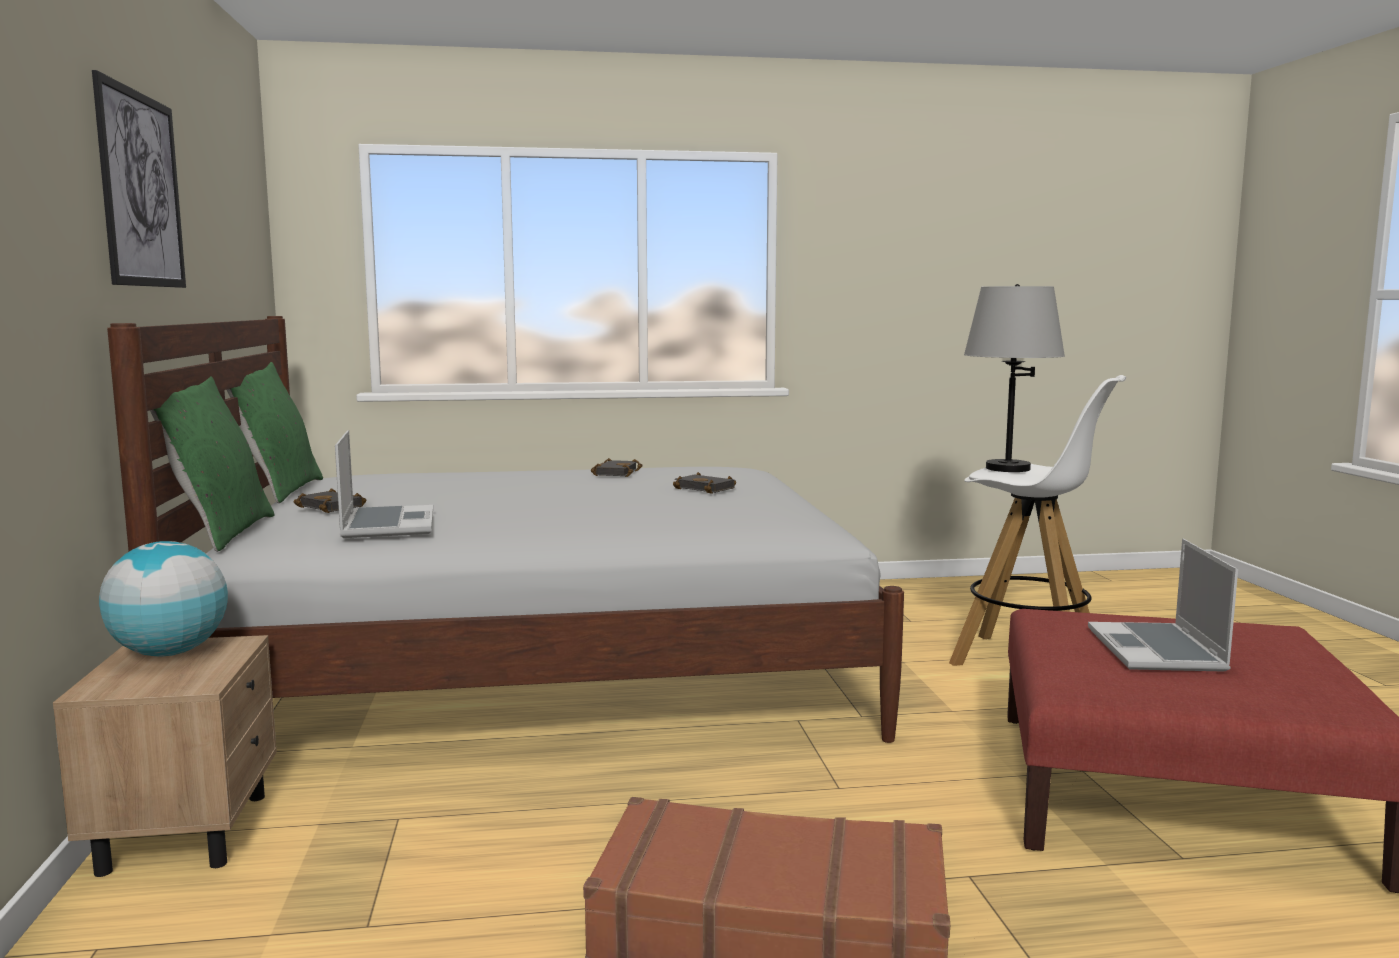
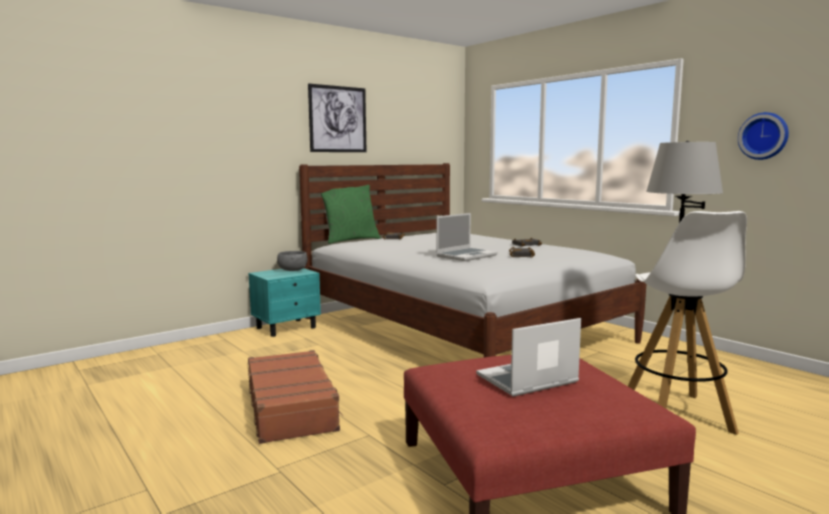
camera: 60 degrees right, 0 degrees up
beige nightstand [53,635,277,877] -> turquoise nightstand [248,268,321,337]
globe [99,541,228,657] -> grey bowl [277,251,308,271]
green pillow [227,362,323,503] -> none
laptop [335,430,433,538] -> laptop moved to [436,213,498,261]
none -> wall clock [738,112,789,160]

